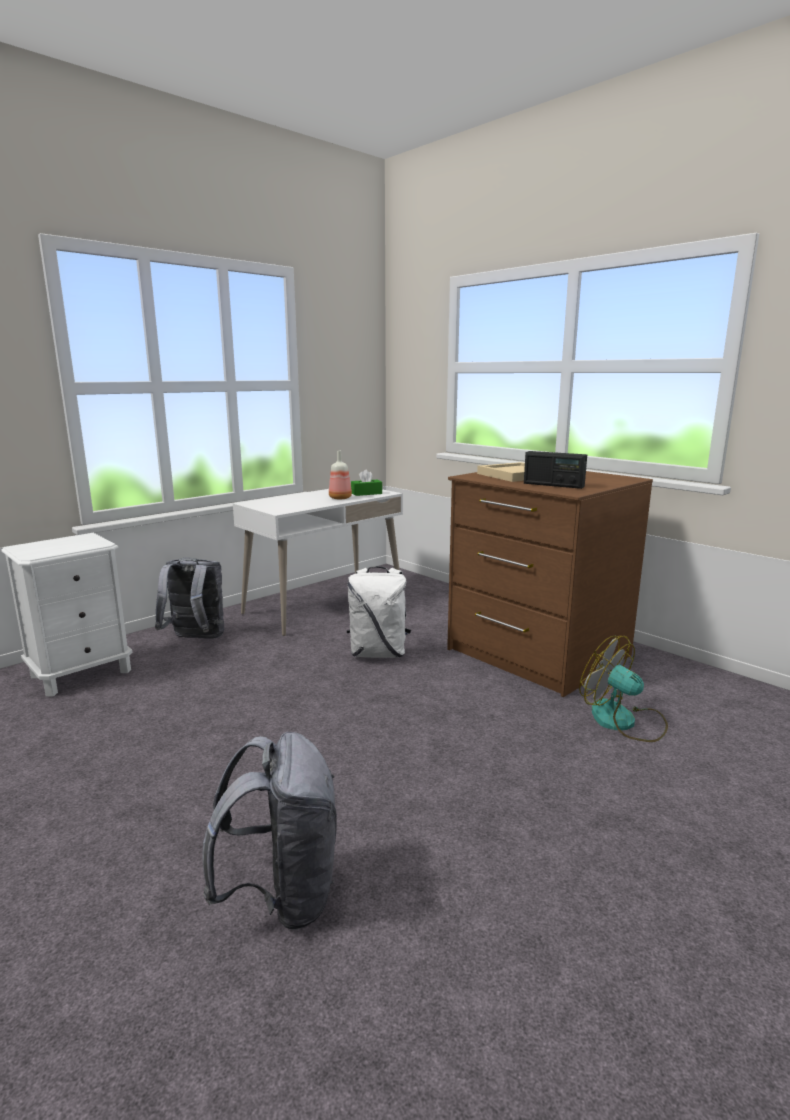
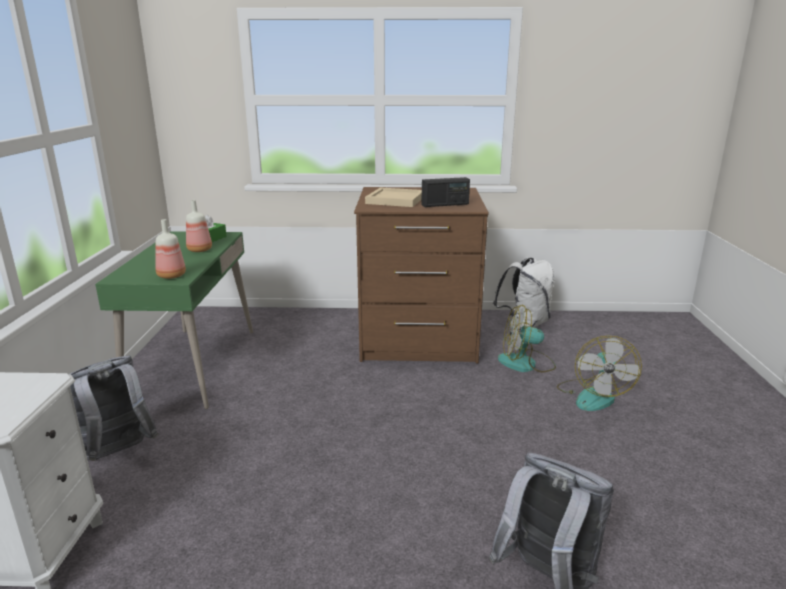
camera: 45 degrees left, 5 degrees up
white desk [233,489,403,636] -> green desk [95,231,253,409]
white backpack [347,566,411,658] -> white backpack moved to [493,258,555,331]
none -> bottle [155,219,186,279]
none -> fan [557,335,642,411]

